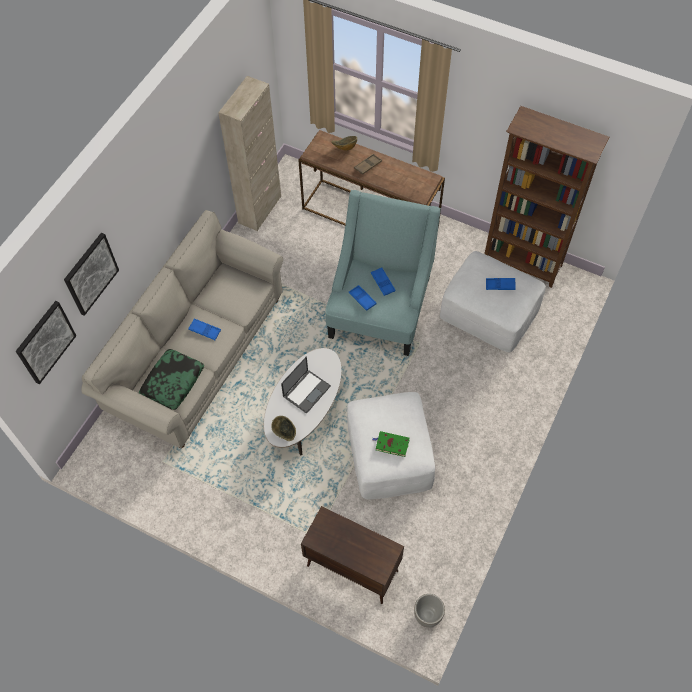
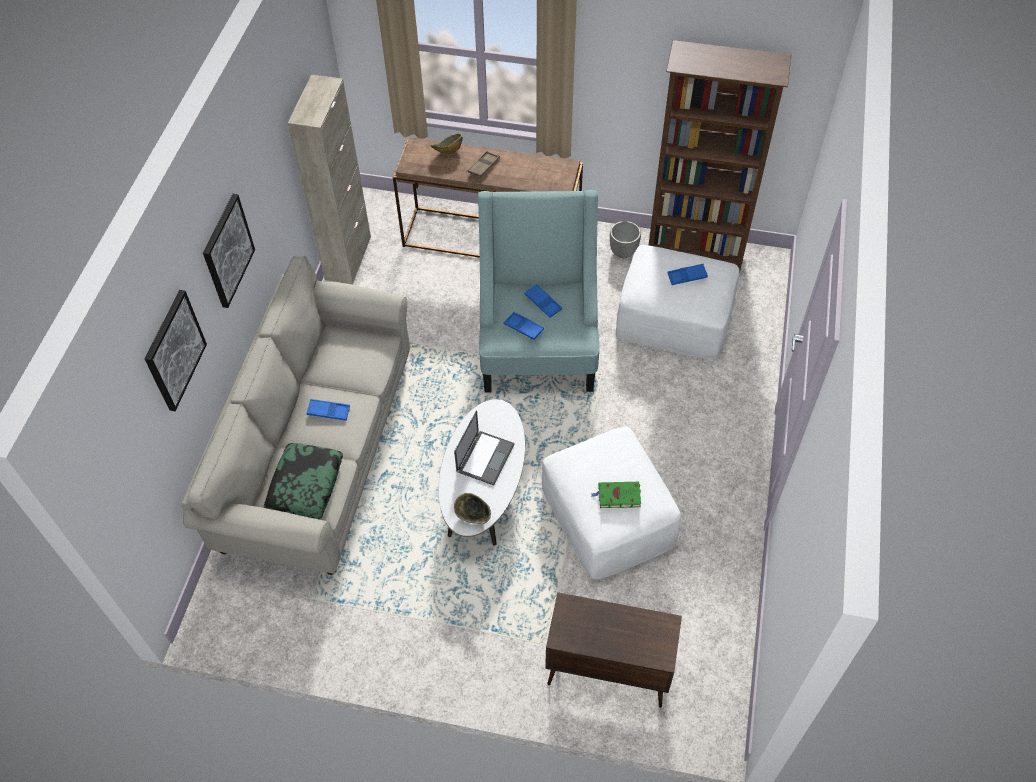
camera: 15 degrees left, 5 degrees down
picture [16,301,76,384] -> picture moved to [203,194,255,308]
planter [414,594,445,628] -> planter moved to [610,221,641,258]

